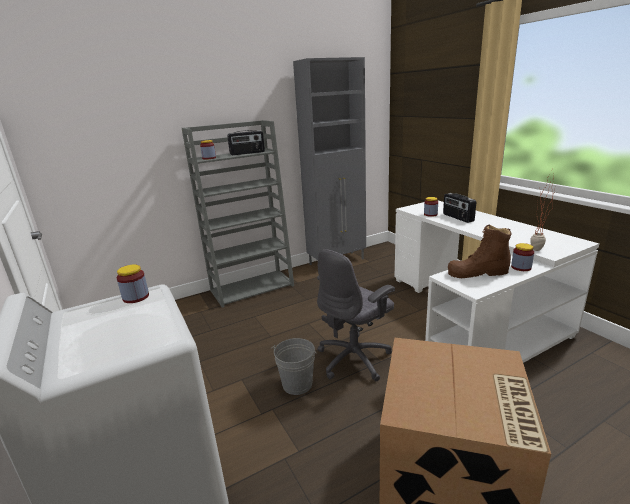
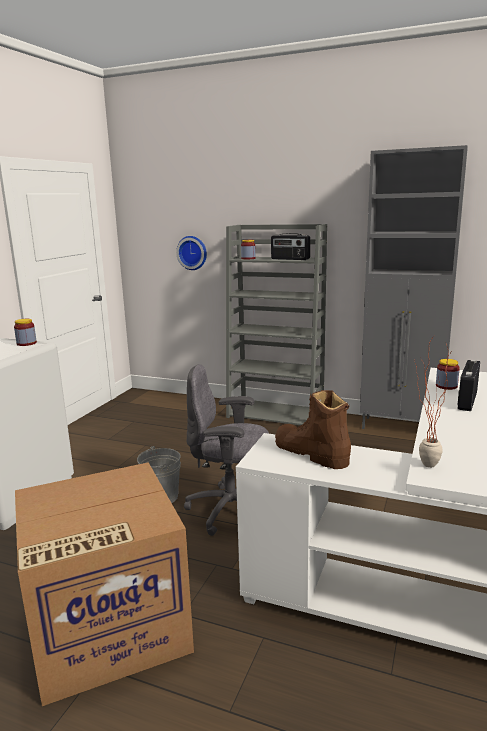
camera: 50 degrees right, 5 degrees down
jar [511,243,534,271] -> none
none -> wall clock [176,236,207,270]

